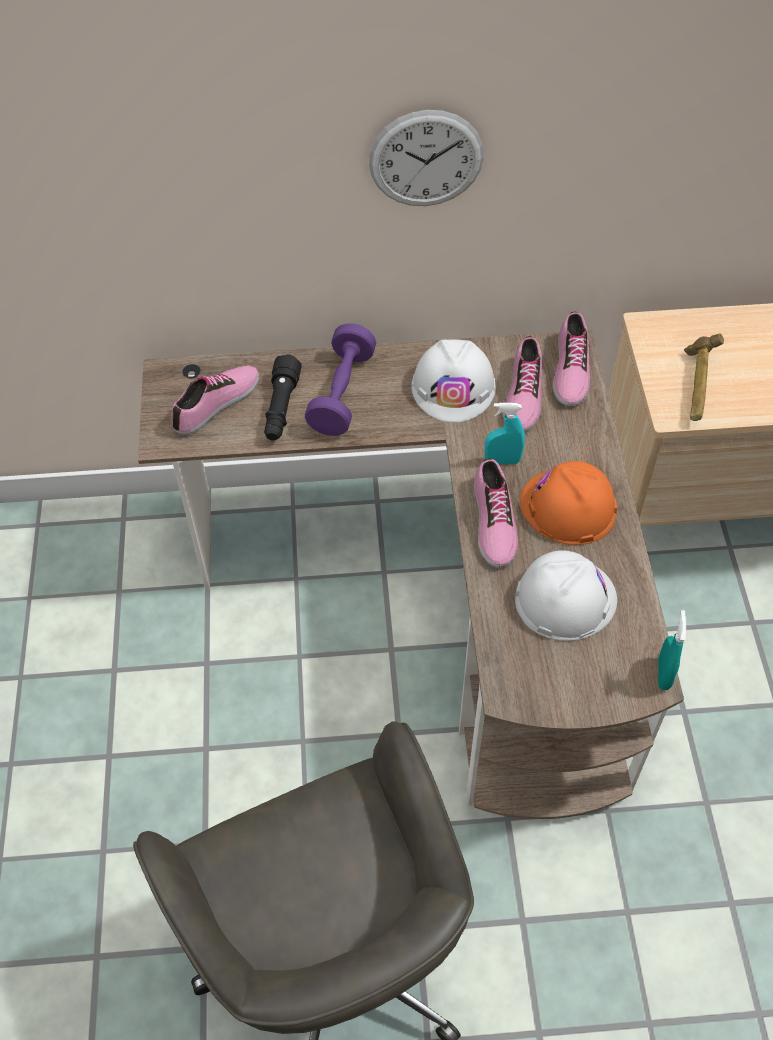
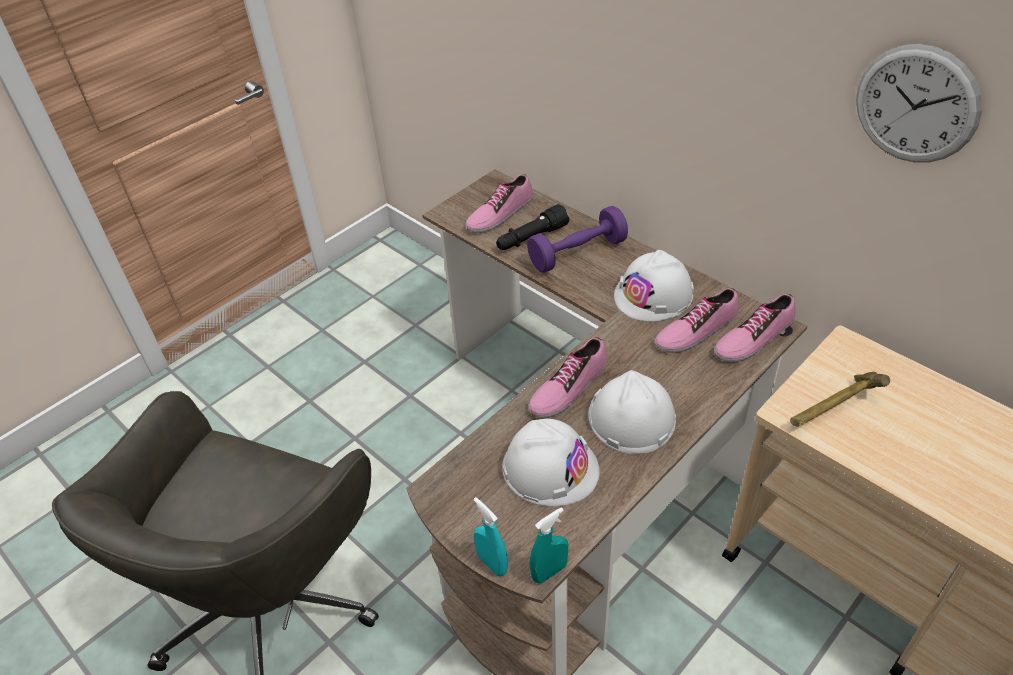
camera: 50 degrees right, 10 degrees down
shoe [171,365,259,434] -> shoe turned 135 degrees clockwise [466,174,532,233]
wall clock [369,110,484,206] -> wall clock moved to [856,44,982,162]
turquoise spray bottle [485,403,525,464] -> turquoise spray bottle moved to [473,497,508,576]
orange hard hat [520,461,617,545] -> white hard hat [588,370,676,454]

